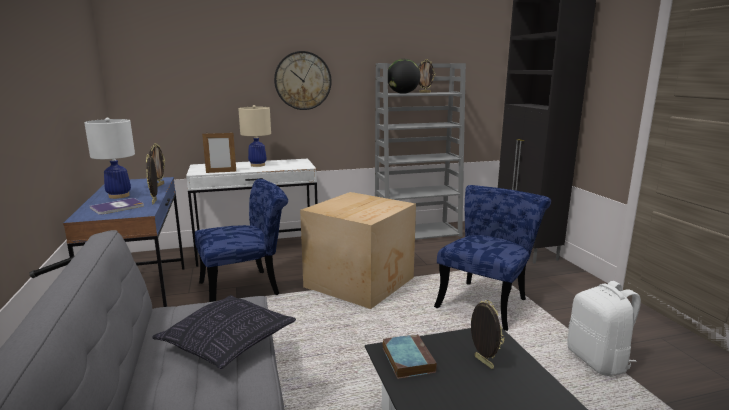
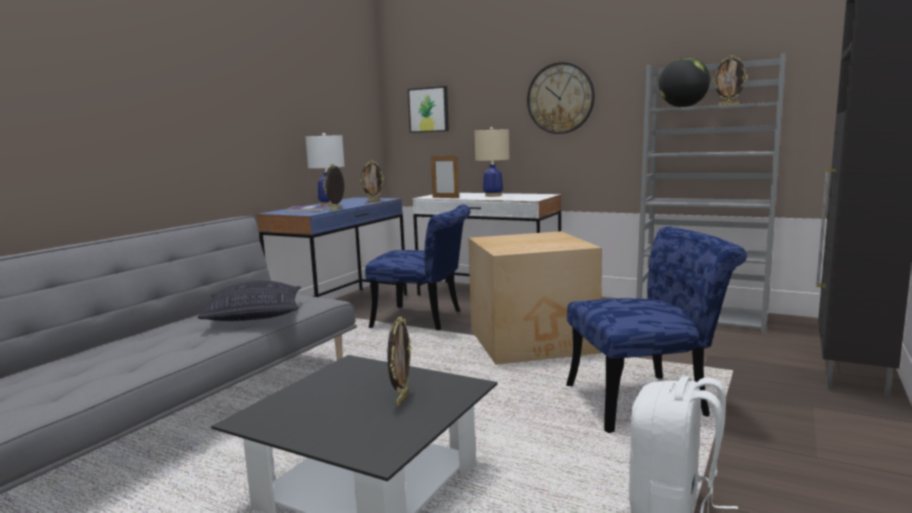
camera: 45 degrees right, 5 degrees down
book [382,334,437,379] -> none
none -> picture [408,86,449,133]

